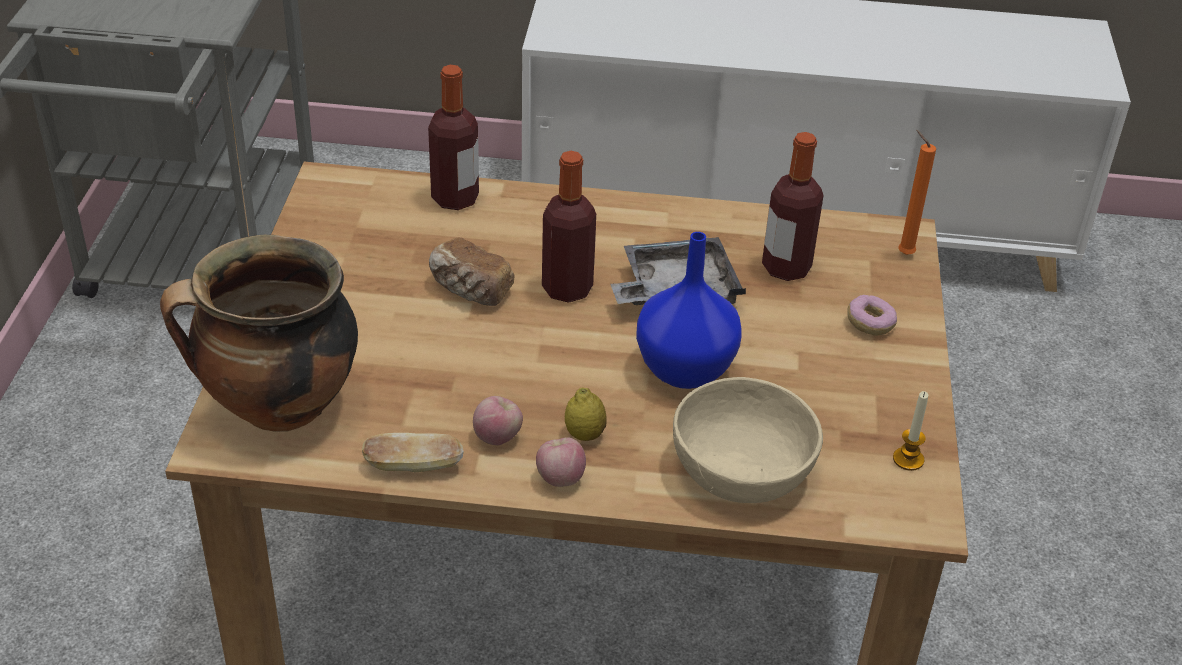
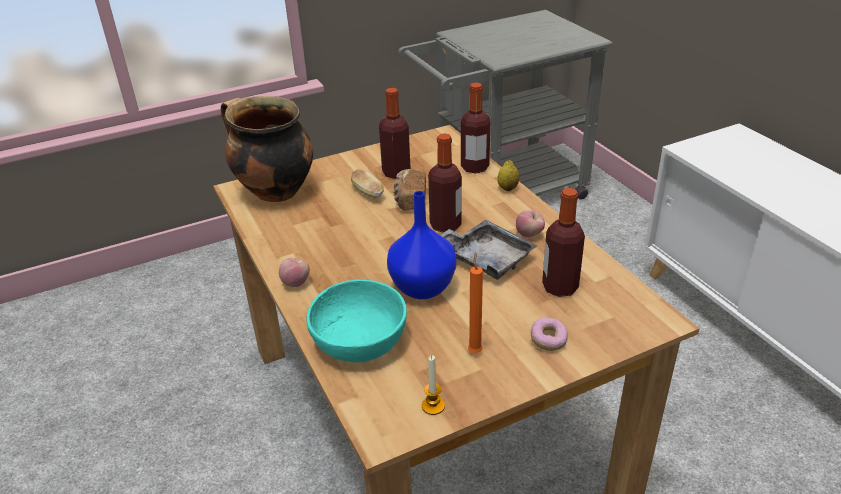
camera: 60 degrees right, 5 degrees down
bread [362,433,464,473] -> bread moved to [351,169,384,198]
apple [473,396,523,445] -> apple moved to [516,210,545,237]
lemon [565,388,607,441] -> lemon moved to [498,160,519,191]
beige bowl [673,377,823,503] -> turquoise bowl [306,279,407,362]
orange candle [898,130,936,255] -> orange candle moved to [468,252,483,353]
none -> bottle [379,88,411,179]

